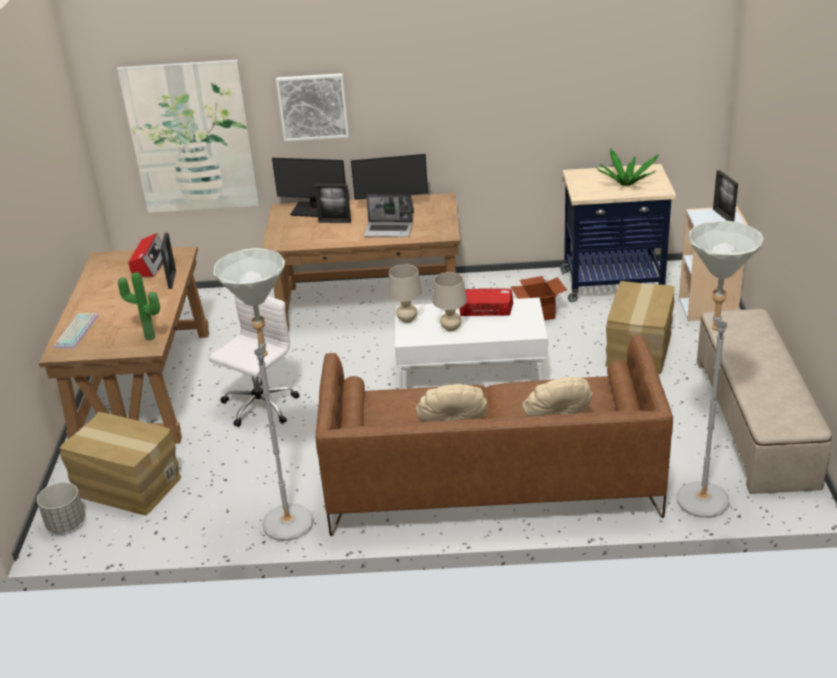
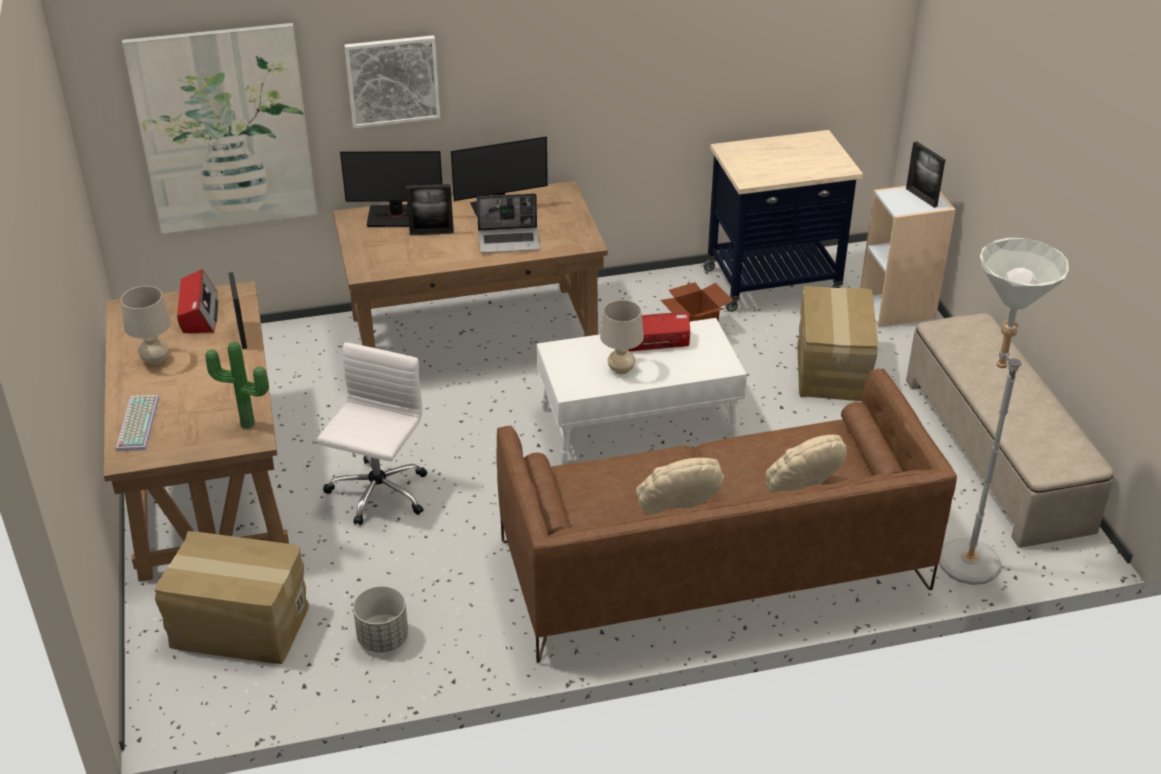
camera: 15 degrees left, 5 degrees up
grey planter [37,482,85,533] -> grey planter moved to [353,586,408,653]
grey floor lamp [213,248,314,541] -> none
beige table lamp [389,264,422,323] -> beige table lamp moved to [121,286,171,365]
potted plant [596,149,659,186] -> none

